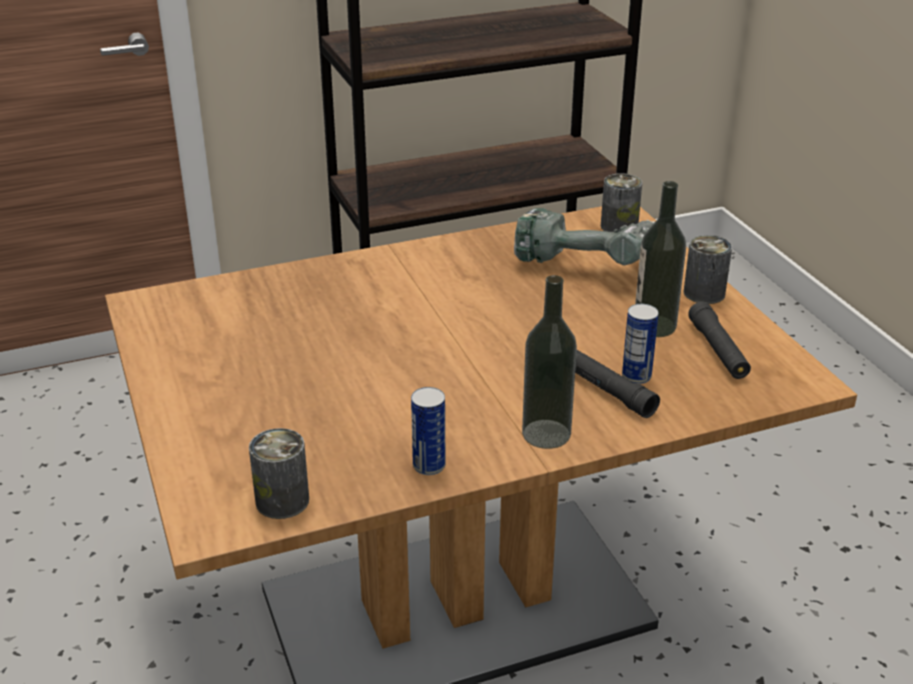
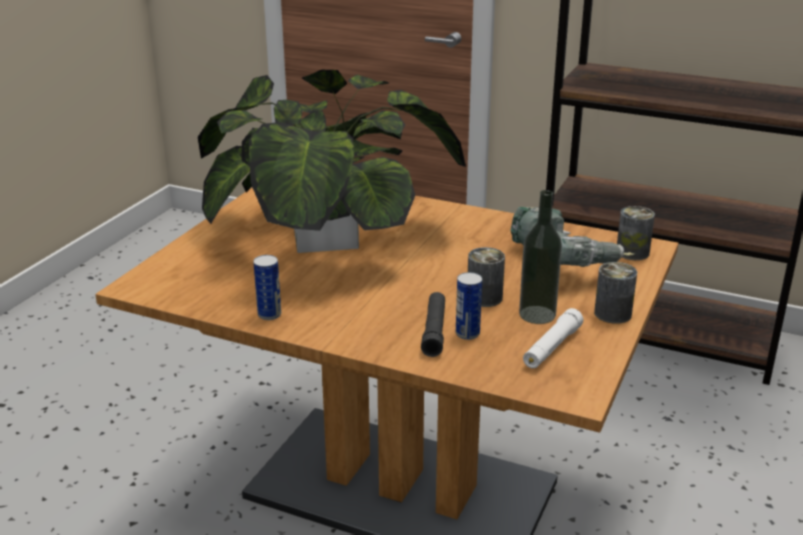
camera: 45 degrees right, 5 degrees down
can [249,428,309,519] -> can moved to [468,247,505,307]
bottle [522,275,577,449] -> none
black flashlight [688,302,751,379] -> white flashlight [523,308,583,368]
none -> potted plant [198,70,466,253]

